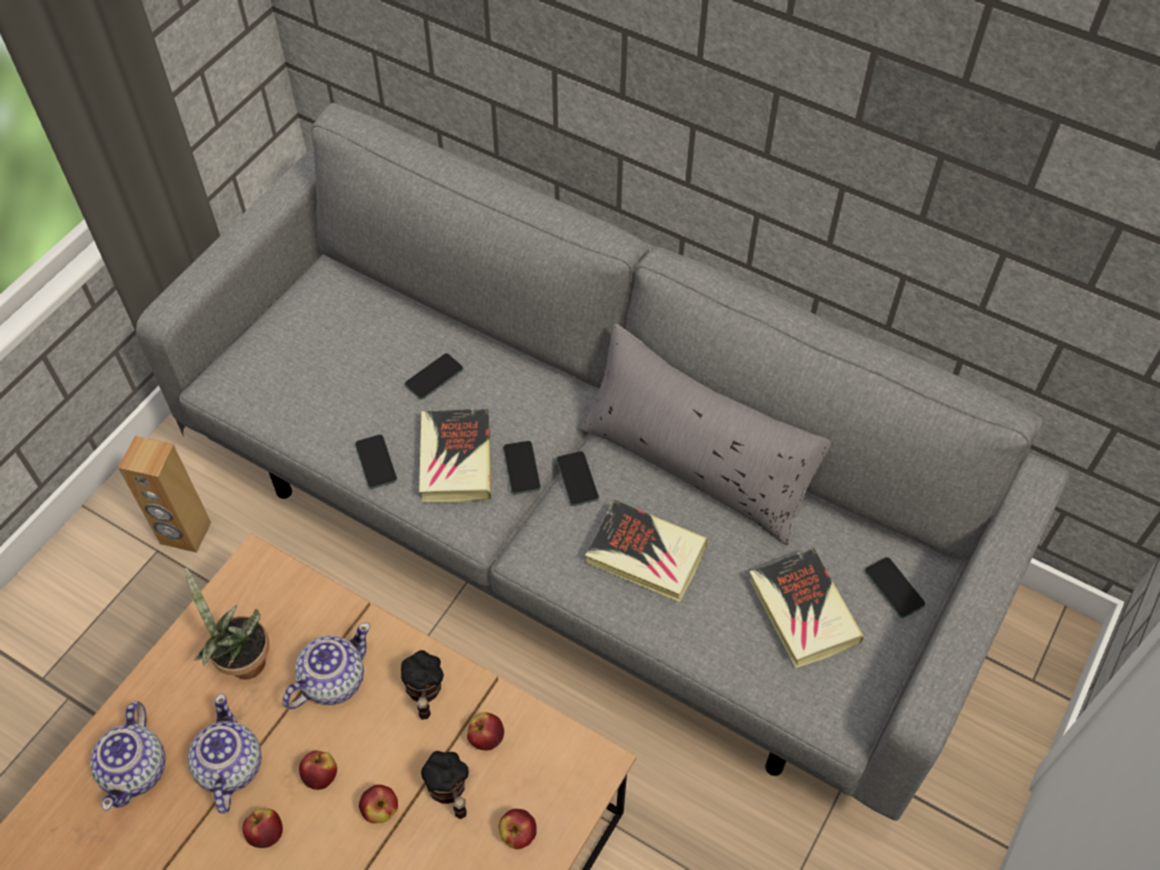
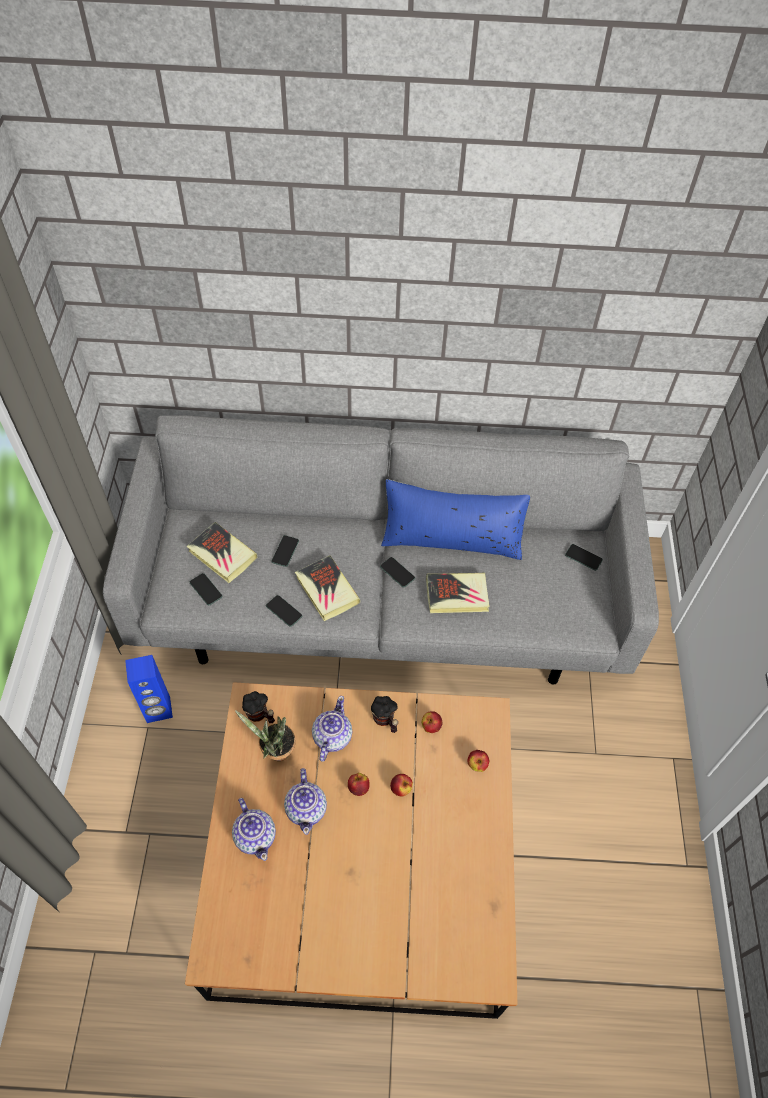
camera: 30 degrees left, 0 degrees up
brown speaker [118,436,211,553] -> blue speaker [125,655,173,723]
teapot [188,693,262,814] -> teapot turned 150 degrees counterclockwise [284,768,327,835]
apple [243,808,283,848] -> none
mug [421,751,469,819] -> mug moved to [242,691,275,723]
phone [503,441,541,494] -> phone moved to [190,573,223,605]
grey pillow [580,324,831,545] -> blue pillow [381,479,530,560]
book [749,547,864,669] -> book moved to [186,522,258,583]

